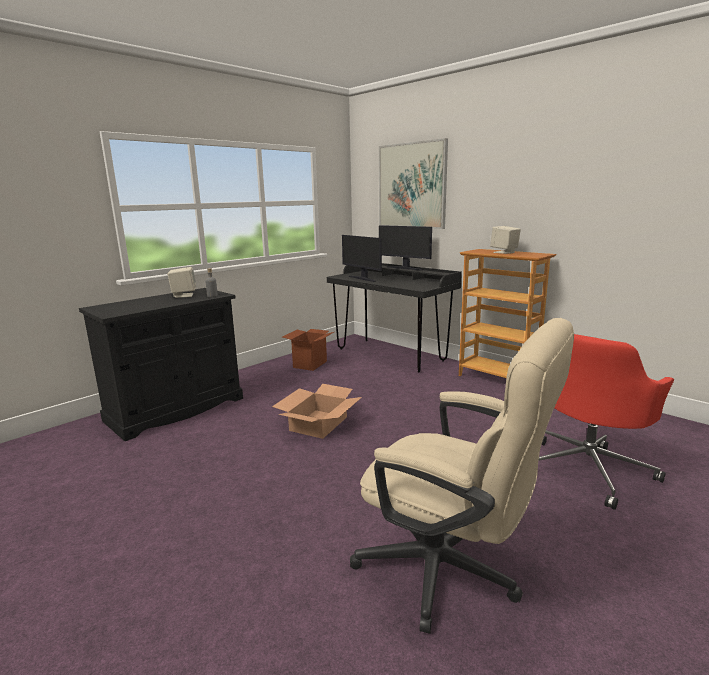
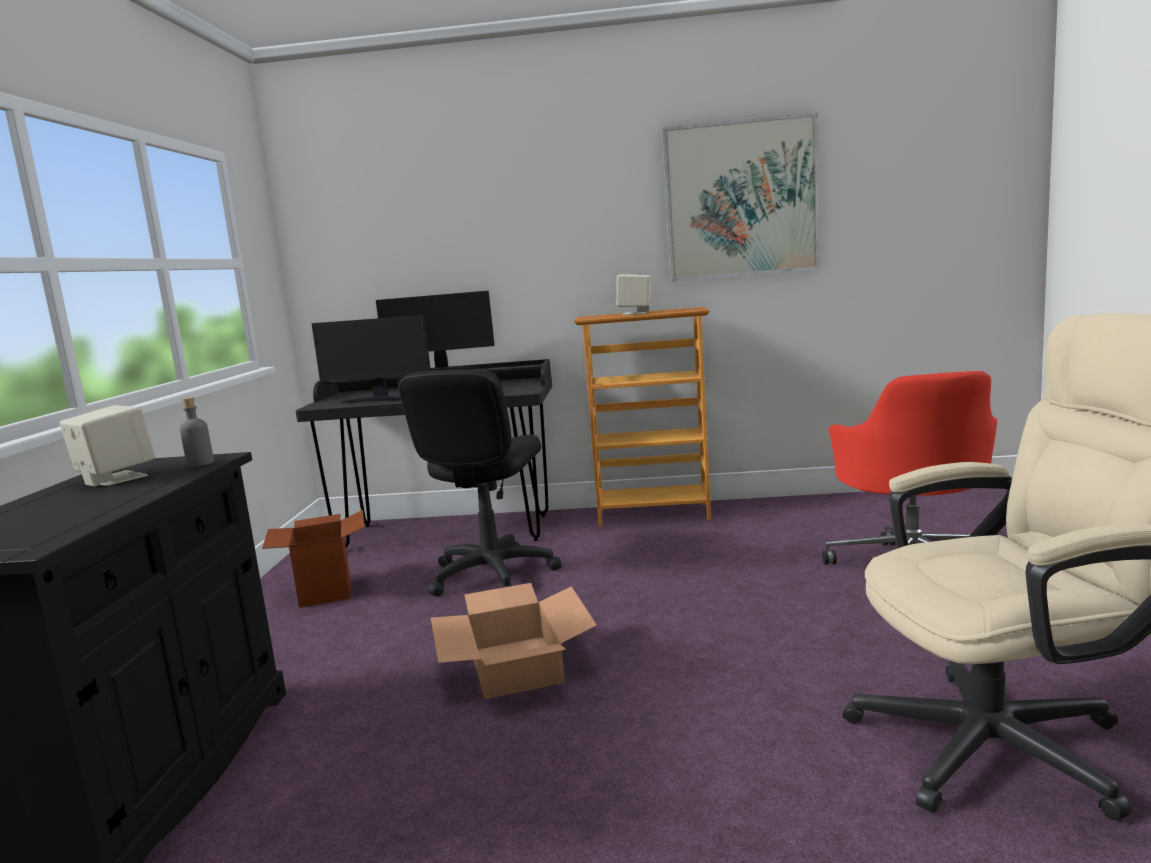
camera: 40 degrees left, 5 degrees down
picture [379,138,448,229] -> picture moved to [662,112,820,281]
none -> black office chair [398,369,562,596]

